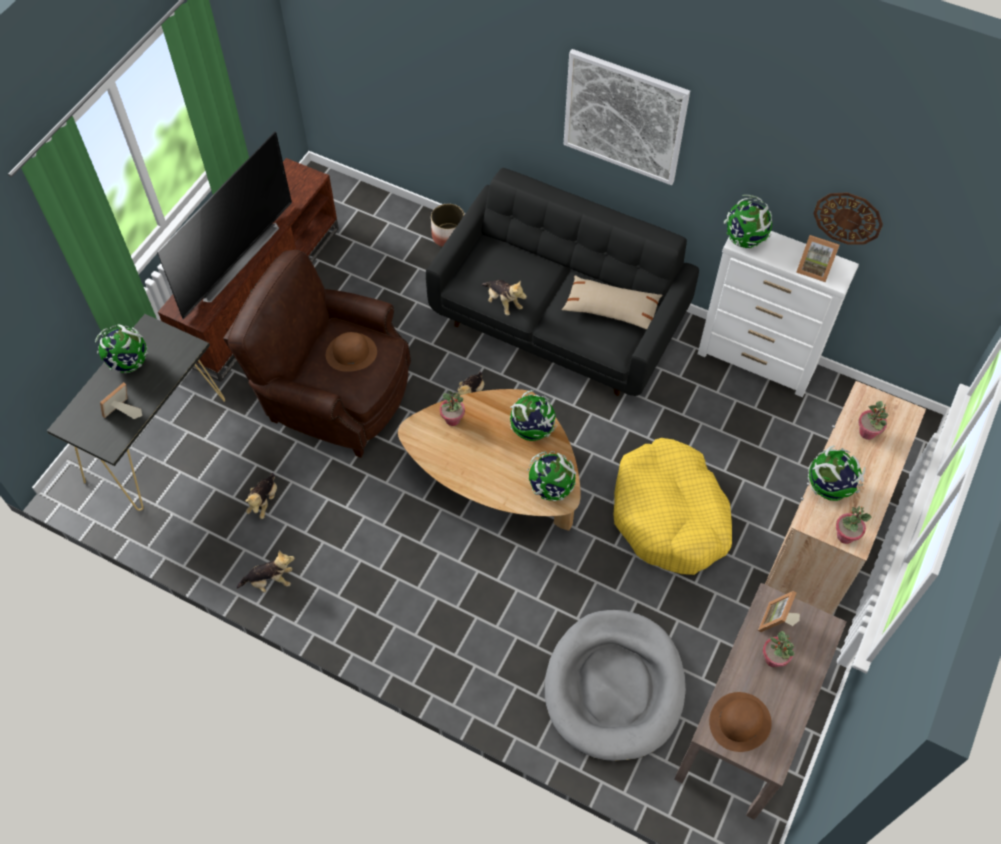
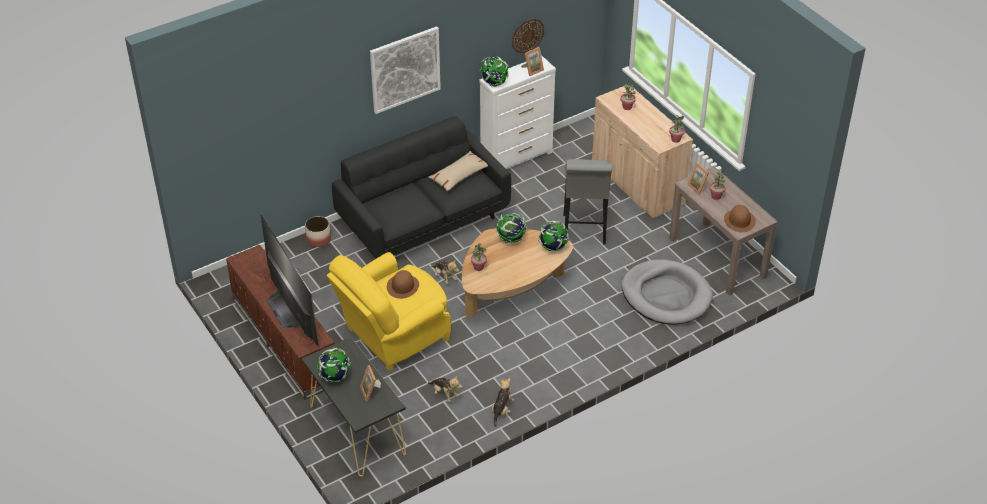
camera: 60 degrees left, 15 degrees down
brown armchair [223,250,411,458] -> yellow armchair [326,252,451,371]
plush toy [481,280,527,315] -> none
yellow dog bed [613,438,732,575] -> grey stool [563,159,612,245]
globe [808,446,866,501] -> none

